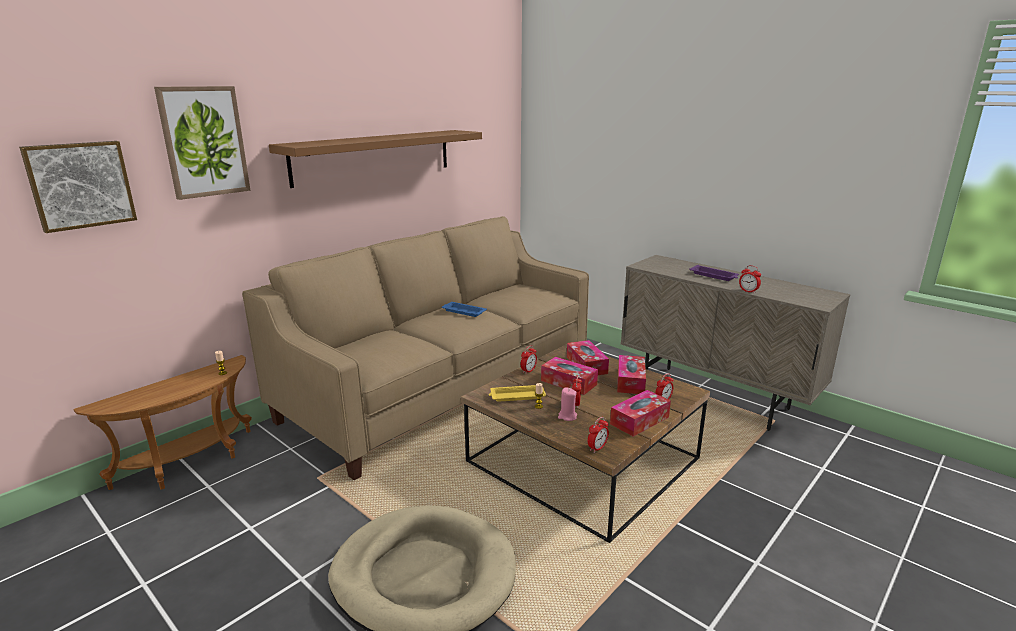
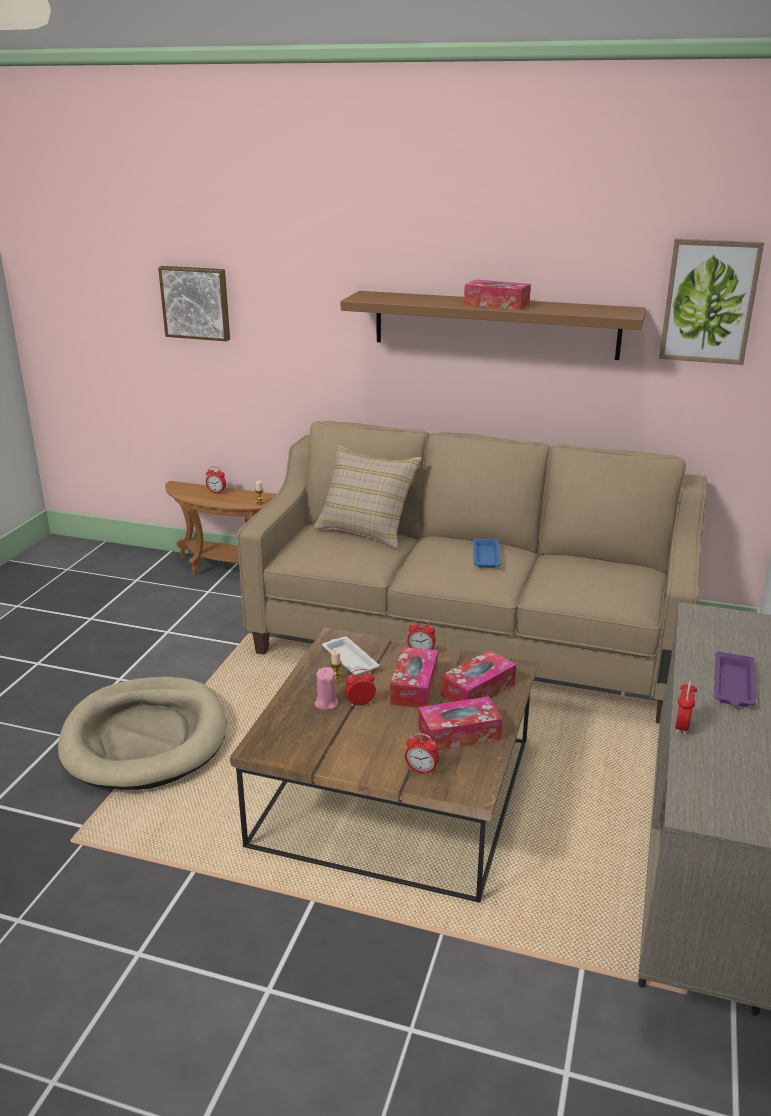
camera: 65 degrees right, 5 degrees up
picture [154,86,251,200] -> picture moved to [659,239,764,365]
yellow tray [489,385,546,402] -> white tray [322,636,380,676]
alarm clock [588,417,609,453] -> alarm clock moved to [206,466,226,494]
tissue box [610,390,671,437] -> tissue box moved to [464,280,531,310]
none -> beige pillow [314,445,422,549]

